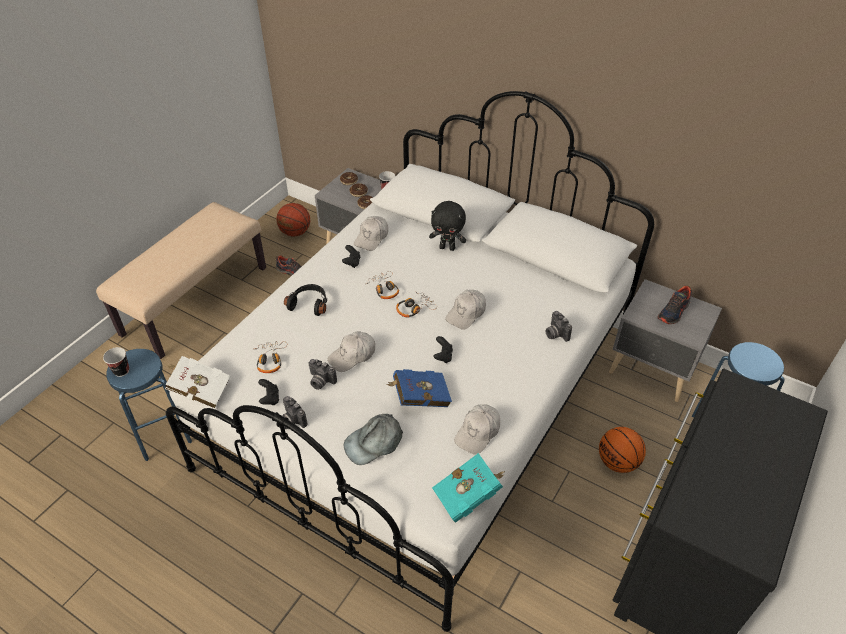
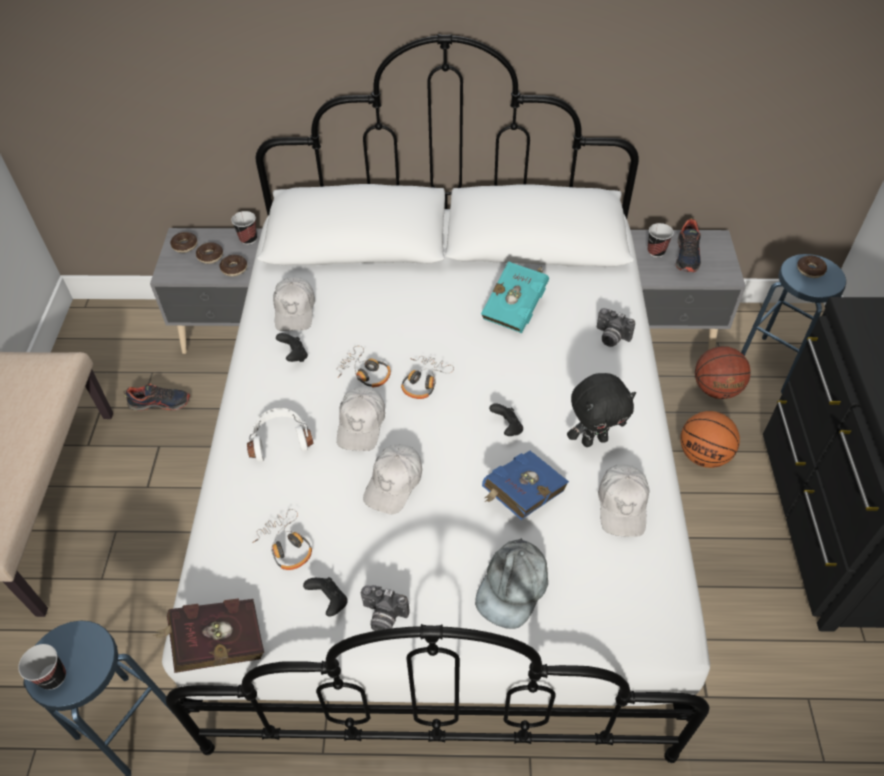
camera: 30 degrees left, 5 degrees up
white book [165,356,230,409] -> red book [152,598,264,673]
basketball [276,203,310,237] -> basketball moved to [695,346,750,399]
black headphones [284,284,327,316] -> white headphones [247,408,314,462]
camera [309,359,337,390] -> none
black plush toy [429,201,466,251] -> black plush toy moved to [567,373,636,447]
turquoise book [432,453,505,523] -> turquoise book moved to [481,261,549,333]
white cap [445,290,486,330] -> white cap moved to [337,386,385,451]
none -> cup [648,223,674,257]
none -> donut [797,255,827,278]

